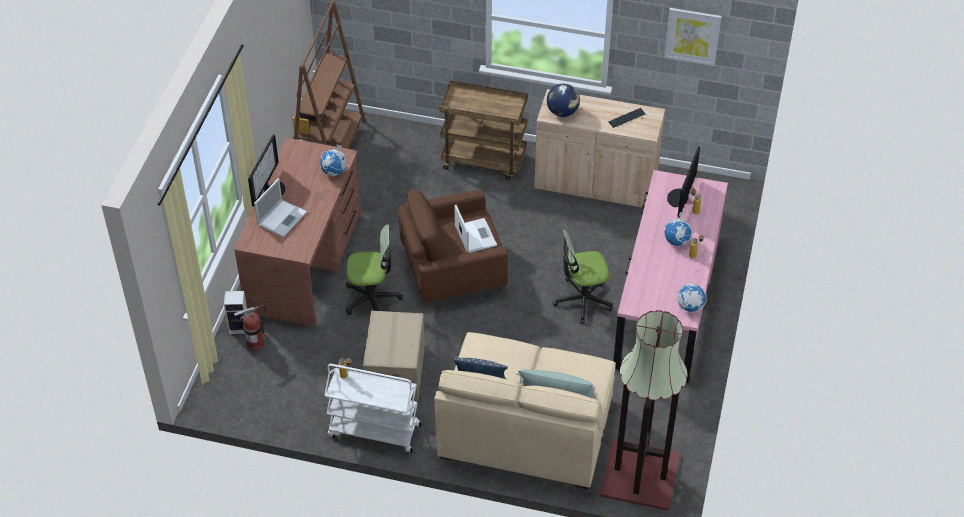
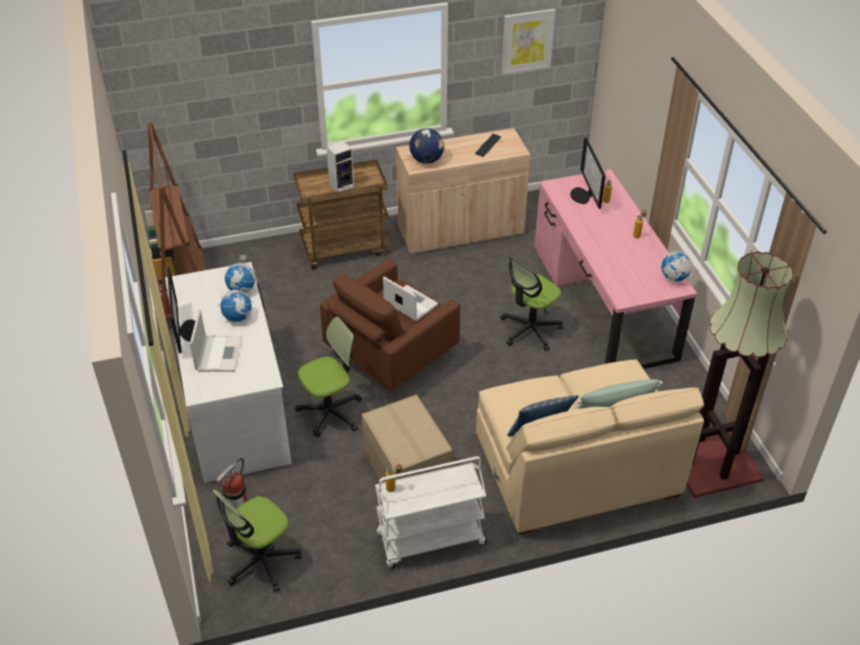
camera: 30 degrees left, 5 degrees down
speaker [224,291,247,334] -> speaker moved to [326,140,354,191]
brown desk [234,138,361,327] -> white desk [165,262,292,483]
globe [664,211,693,246] -> globe moved to [218,281,253,322]
none -> office chair [212,490,302,592]

